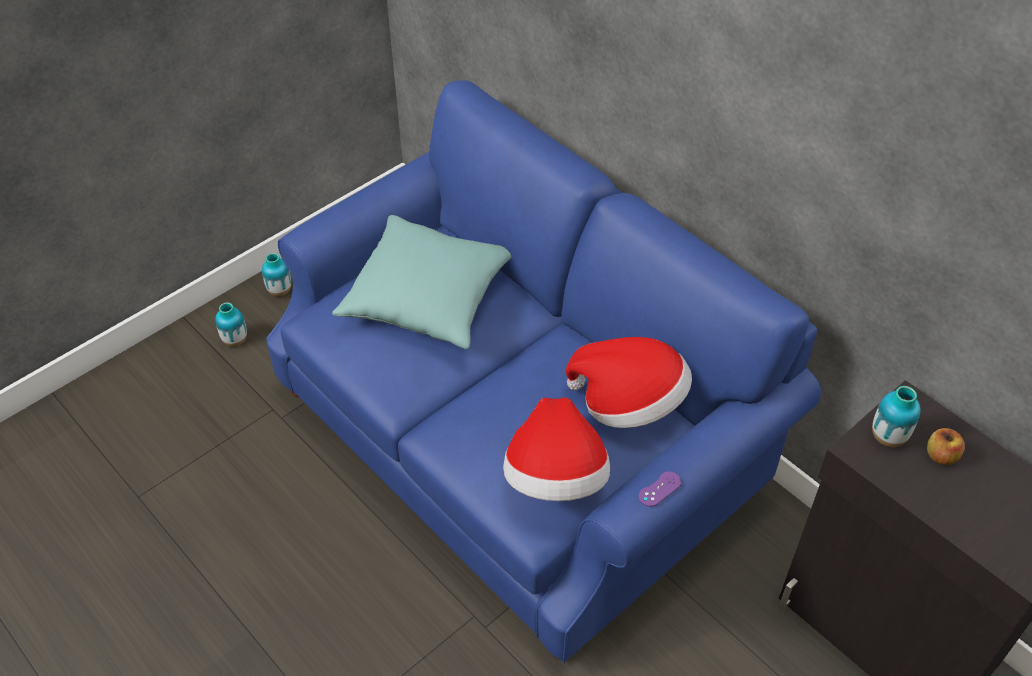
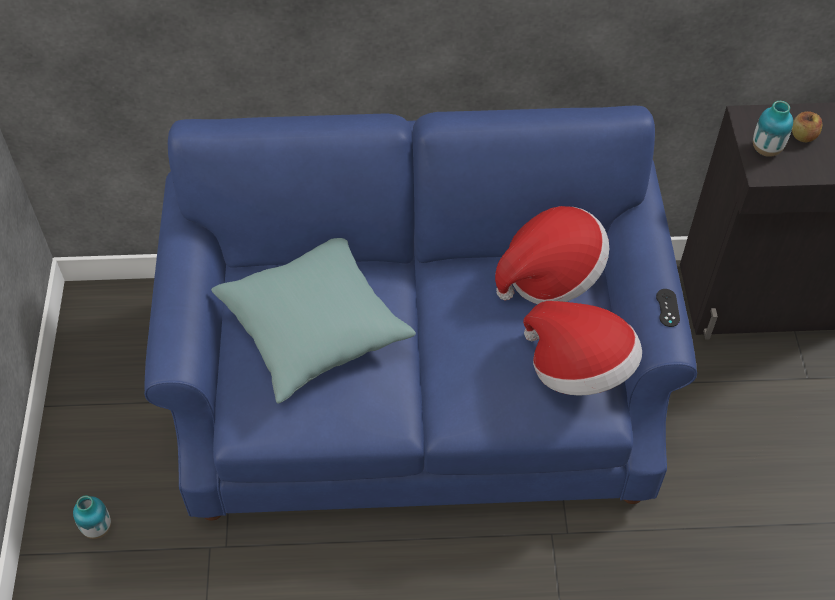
camera: 50 degrees left, 5 degrees up
vase [262,253,291,296] -> none
purple game controller [638,472,681,507] -> black game controller [656,289,680,327]

